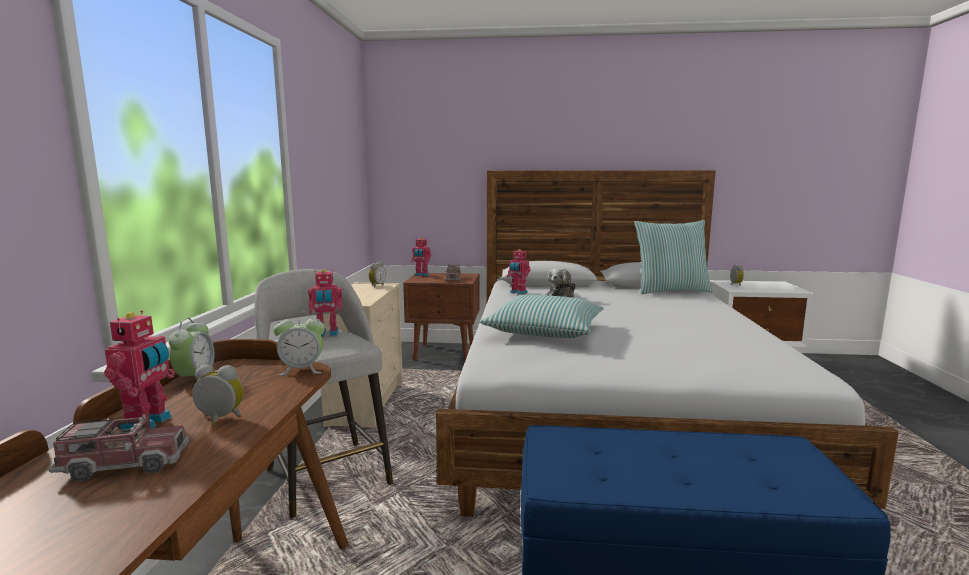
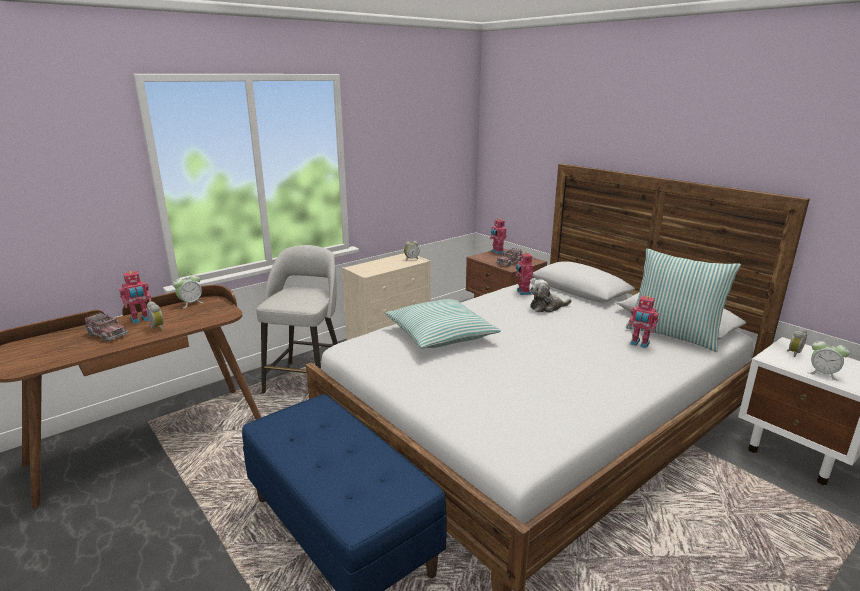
camera: 45 degrees right, 10 degrees up
alarm clock [273,311,325,375] -> alarm clock moved to [807,338,850,381]
toy robot [308,269,343,336] -> toy robot moved to [629,295,659,348]

